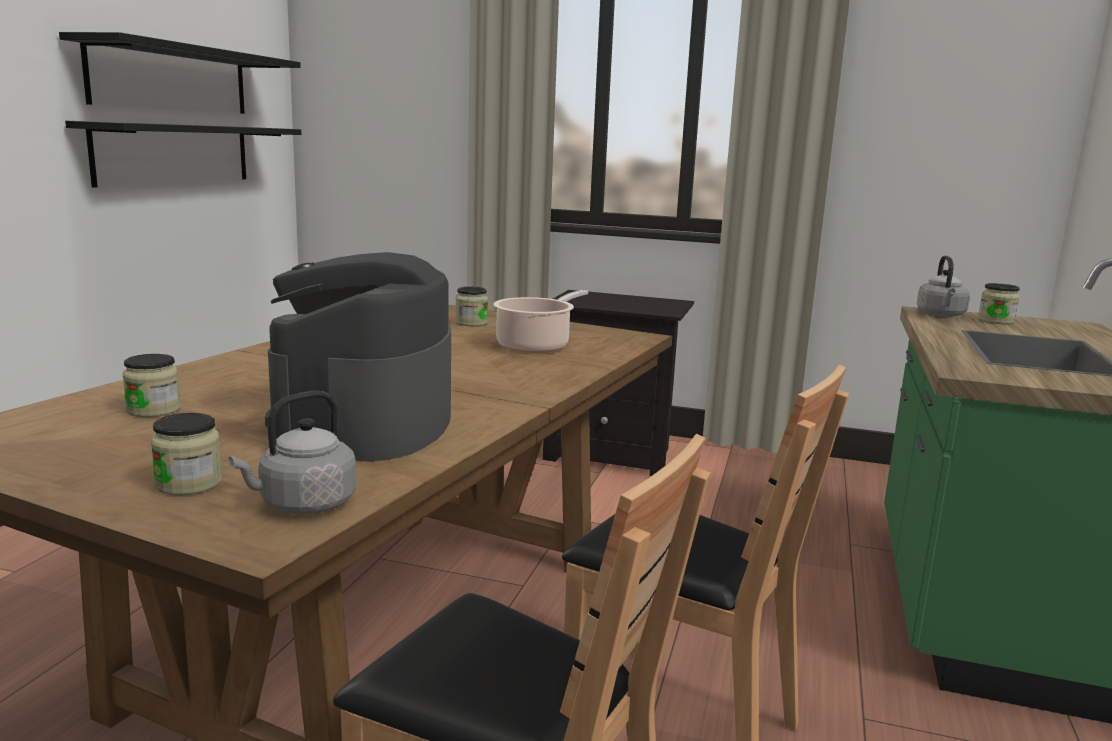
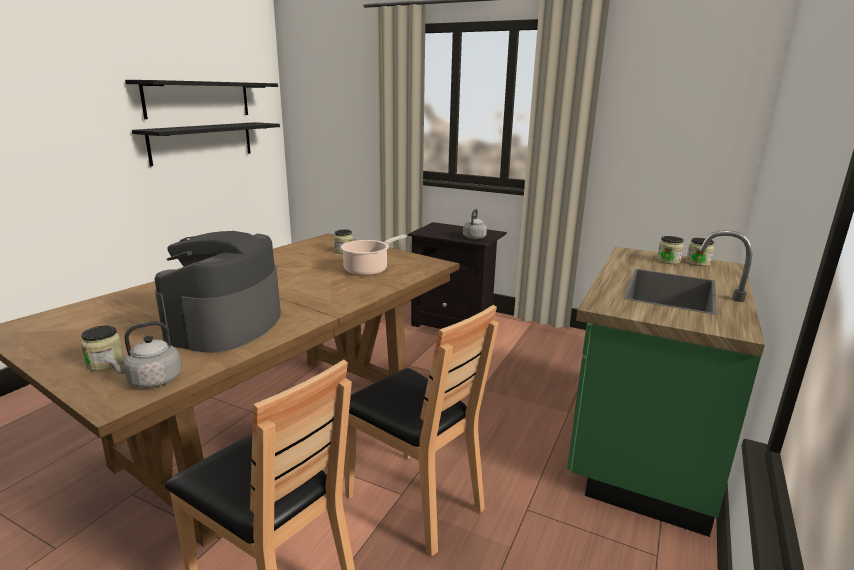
camera: 10 degrees right, 5 degrees up
jar [123,354,181,417] -> jar moved to [686,238,714,266]
grey kettle [917,256,970,317] -> grey kettle moved to [463,209,487,240]

